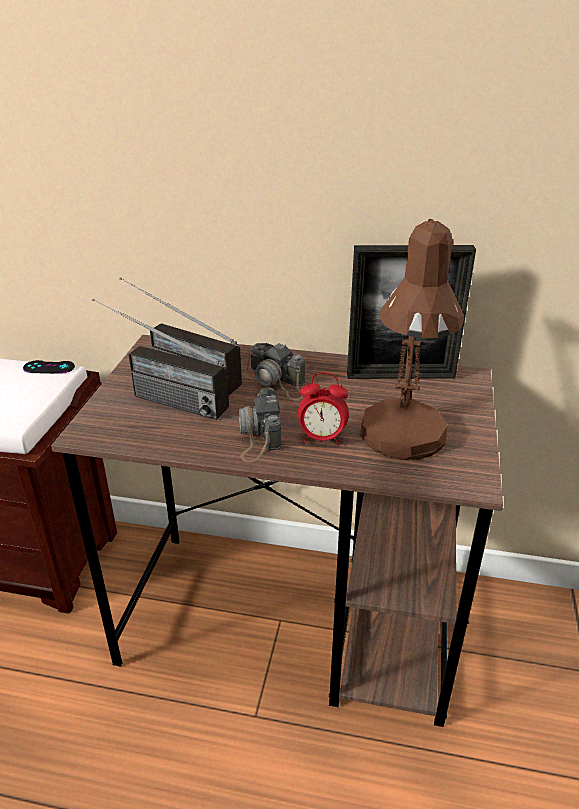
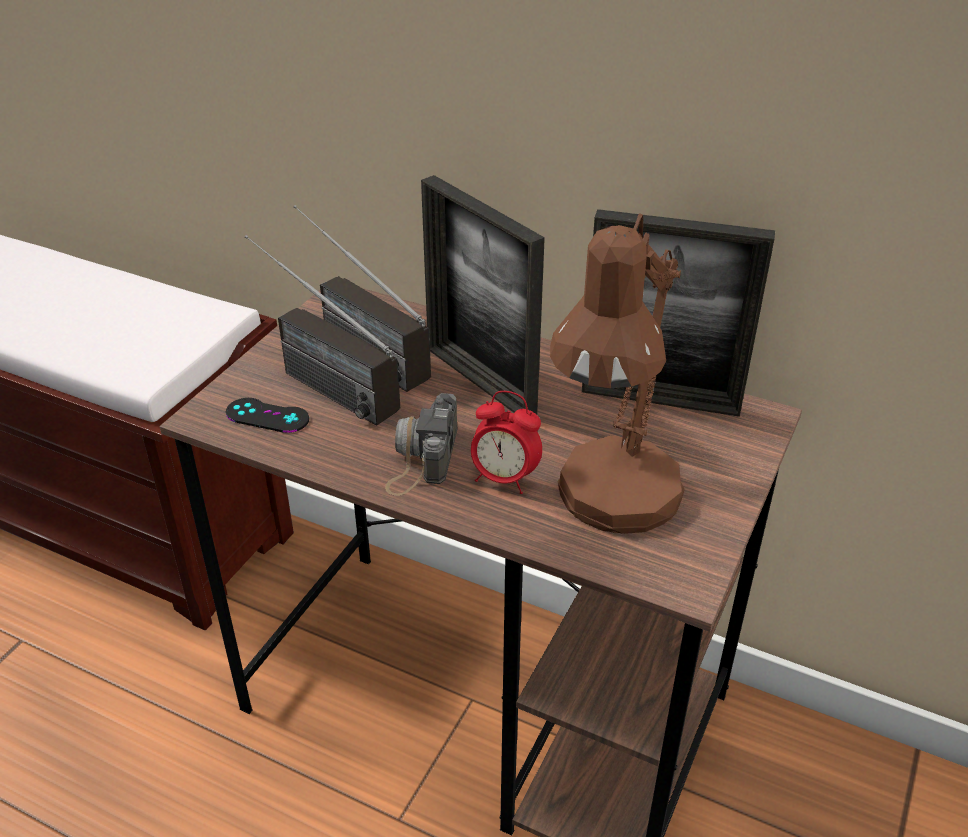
camera: 15 degrees right, 5 degrees up
black game controller [23,360,75,374] -> black game controller moved to [226,398,309,433]
camera [243,342,305,400] -> picture frame [421,175,545,415]

